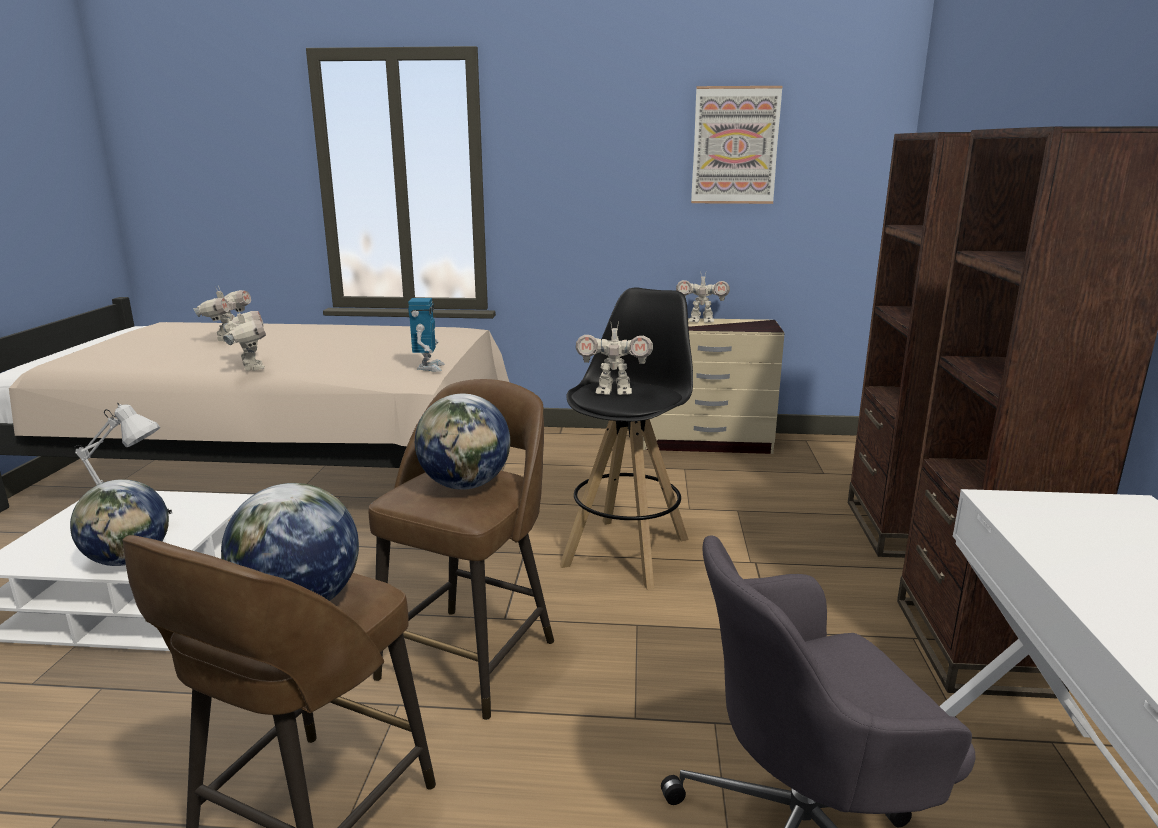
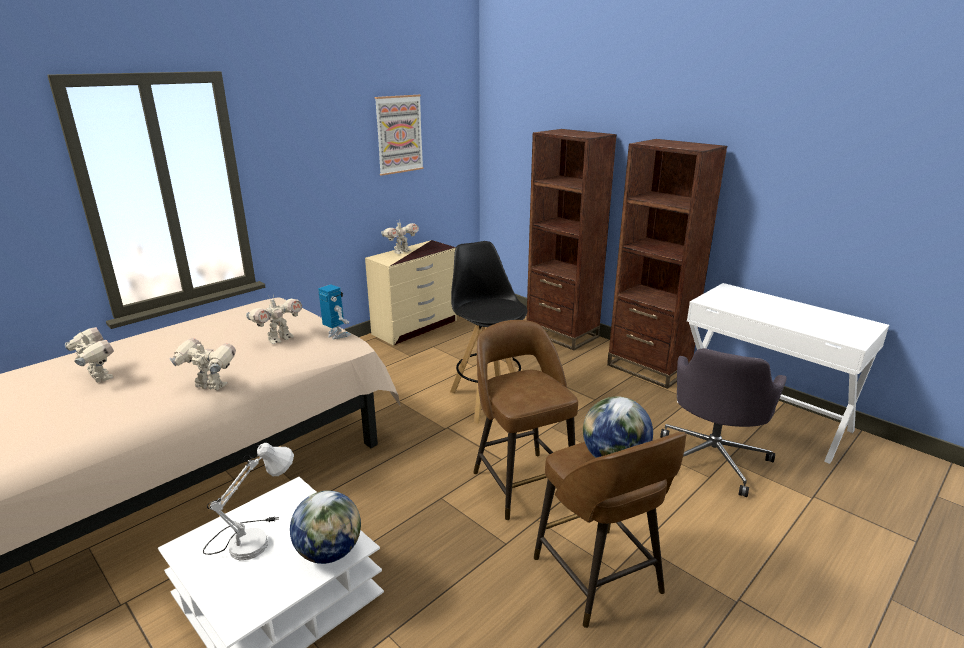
camera: 50 degrees left, 5 degrees up
globe [415,394,510,490] -> none
toy robot [576,321,653,395] -> toy robot moved to [246,295,302,344]

